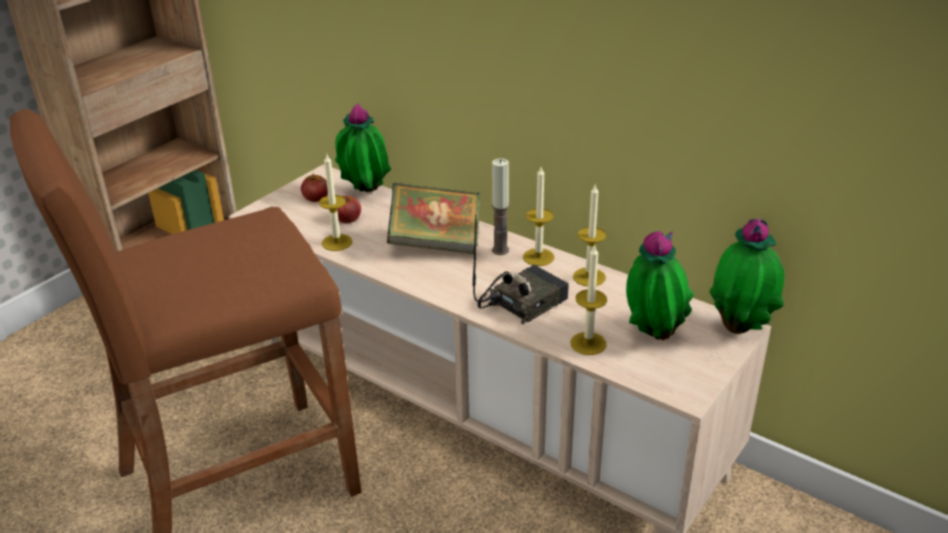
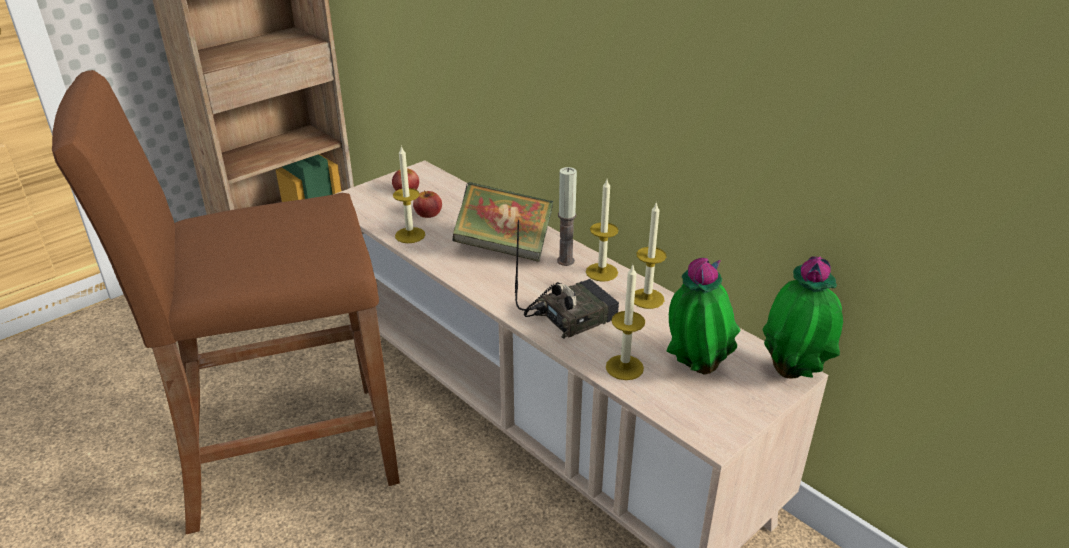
camera: 10 degrees right, 0 degrees up
potted plant [335,103,391,192] -> none

